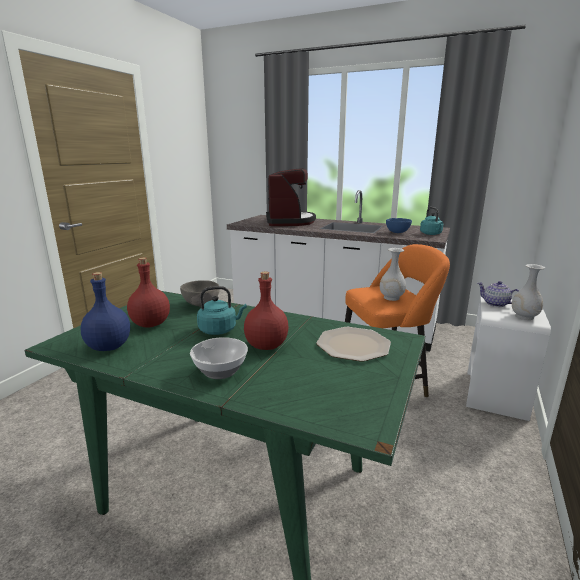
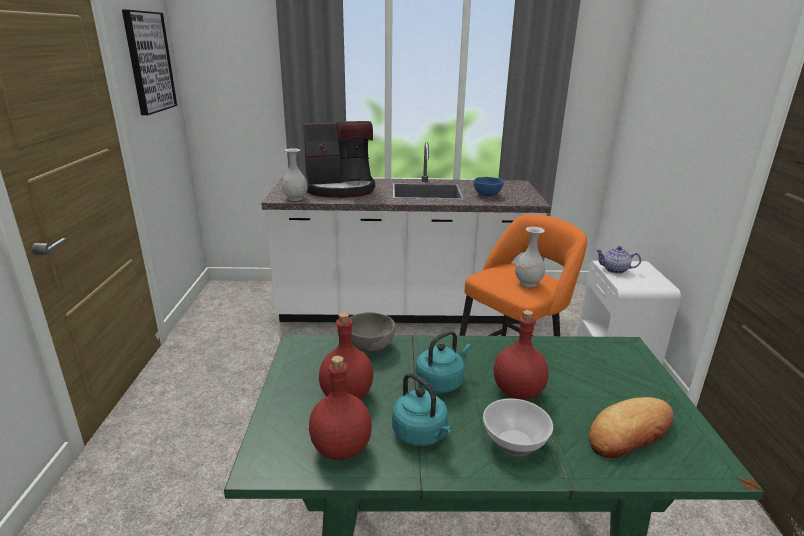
camera: 25 degrees left, 5 degrees up
blue bottle [81,272,130,351] -> red bottle [309,356,372,460]
coffee machine [266,168,316,226] -> coffee machine turned 105 degrees clockwise [303,121,375,198]
plate [316,327,391,362] -> none
turquoise kettle [420,207,443,235] -> turquoise kettle moved to [392,373,452,446]
white vase [512,264,545,320] -> white vase moved to [282,148,308,201]
none -> picture [122,10,177,115]
none -> bread [589,397,673,458]

